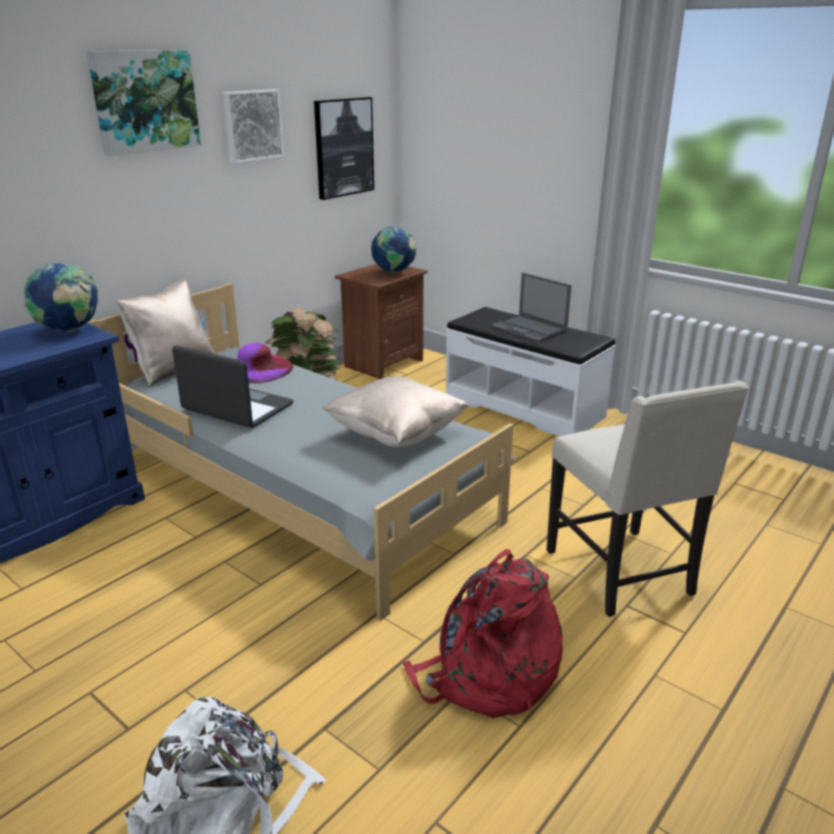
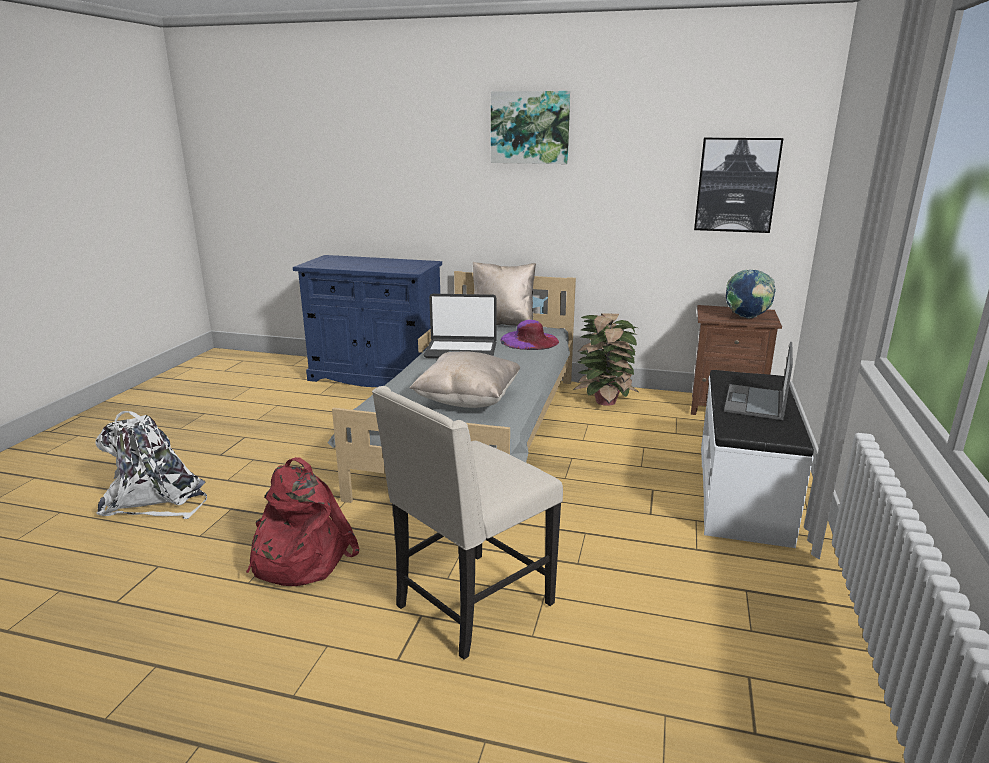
camera: 65 degrees right, 5 degrees down
globe [24,263,98,332] -> none
laptop [172,345,294,428] -> laptop turned 90 degrees clockwise [424,294,497,358]
picture [222,89,285,164] -> none

